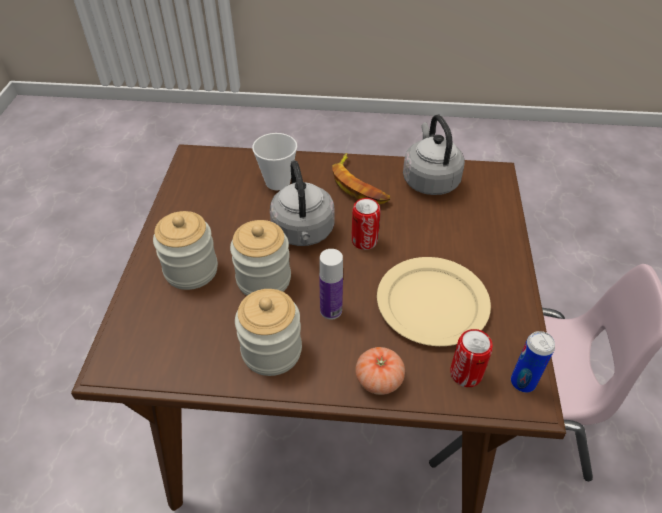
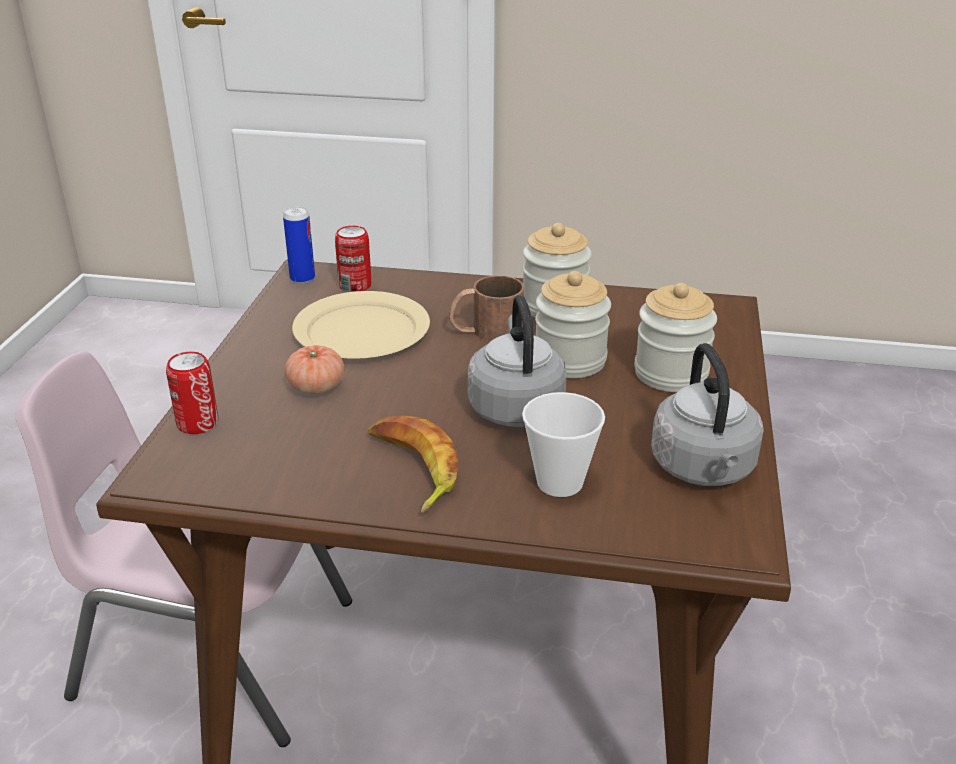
camera: 175 degrees left, 15 degrees down
bottle [319,249,343,320] -> brown mug [449,275,524,342]
can [351,198,381,250] -> can moved to [166,352,218,434]
tomato [355,347,405,395] -> tomato moved to [285,345,344,394]
grey kettle [403,115,465,195] -> grey kettle moved to [651,343,764,486]

